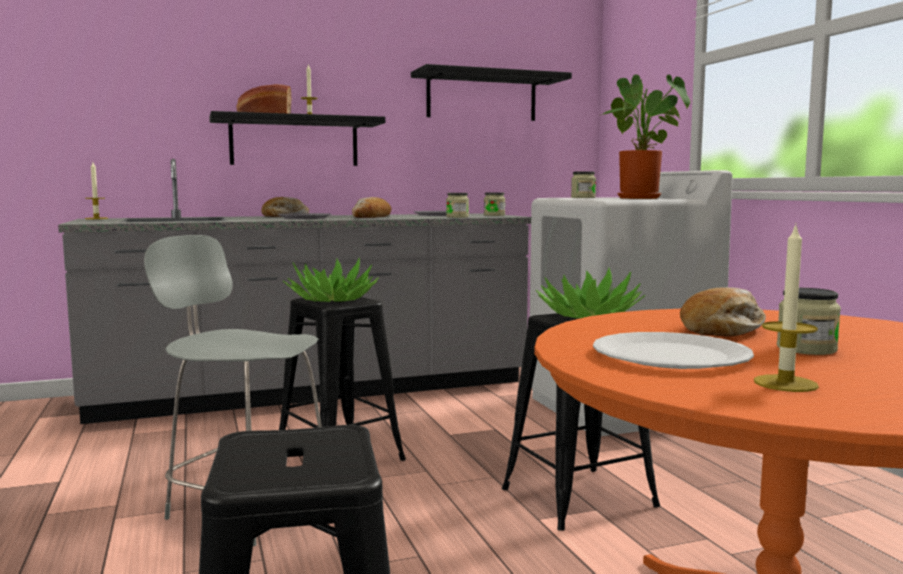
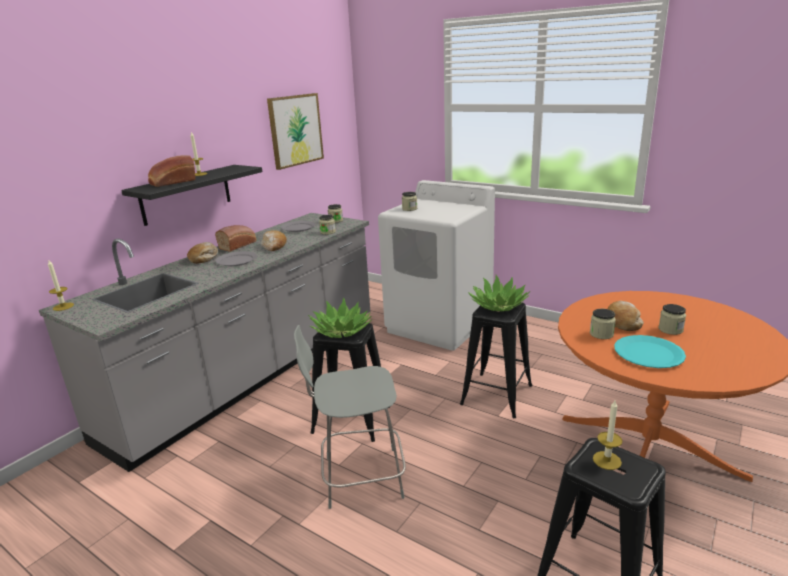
camera: 35 degrees left, 15 degrees up
black shelf [411,64,572,121] -> picture [267,93,324,170]
white plate [593,332,754,369] -> turquoise plate [614,335,686,368]
potted plant [602,74,690,199] -> none
candle [754,224,819,392] -> candle moved to [593,400,622,470]
none -> bread [215,225,257,252]
none -> jar [590,309,616,339]

